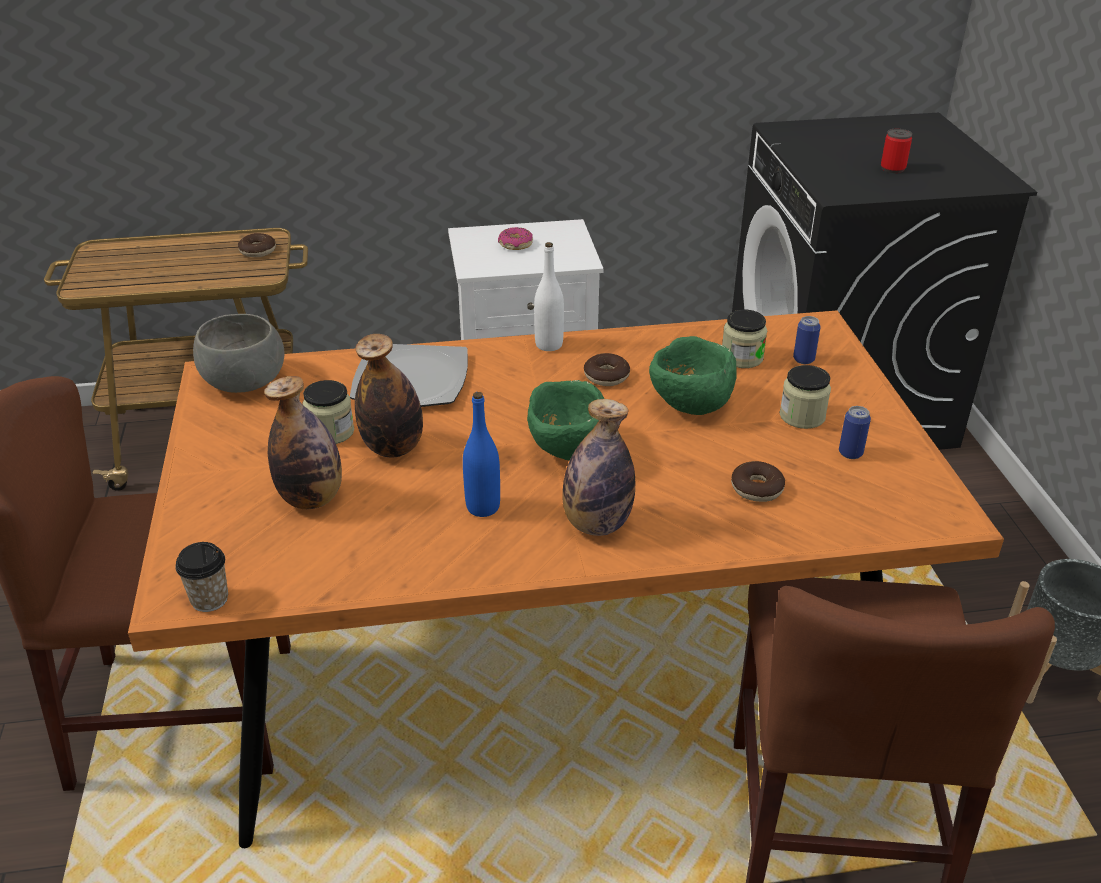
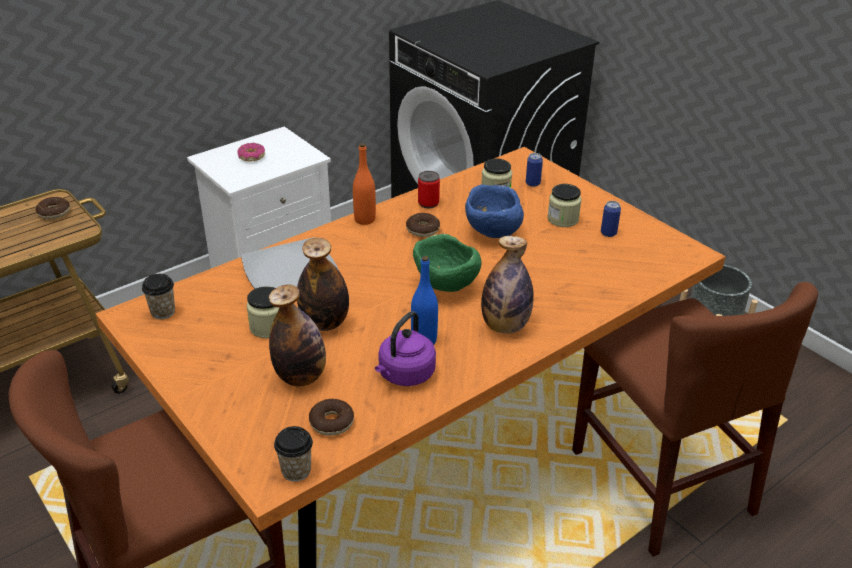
camera: 30 degrees left, 0 degrees up
grey bowl [193,314,284,393] -> cup [142,274,175,319]
white bottle [534,242,564,351] -> orange bottle [353,143,376,225]
green bowl [649,336,737,415] -> blue bowl [465,184,524,238]
donut [731,461,785,502] -> donut moved to [309,399,354,436]
can [881,129,912,173] -> can moved to [418,171,440,208]
none -> purple kettle [375,311,436,386]

